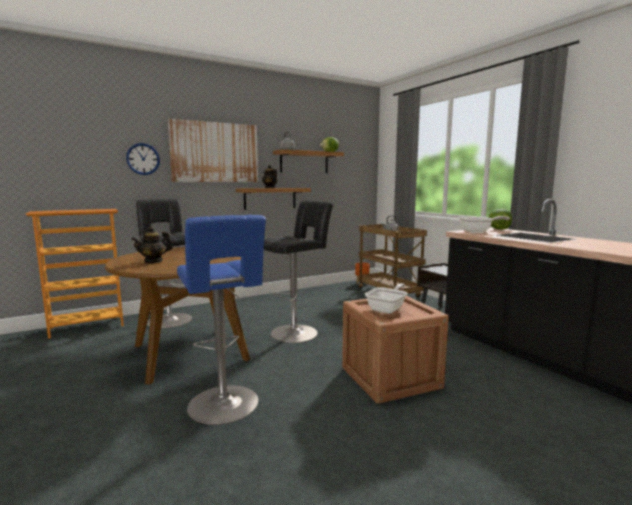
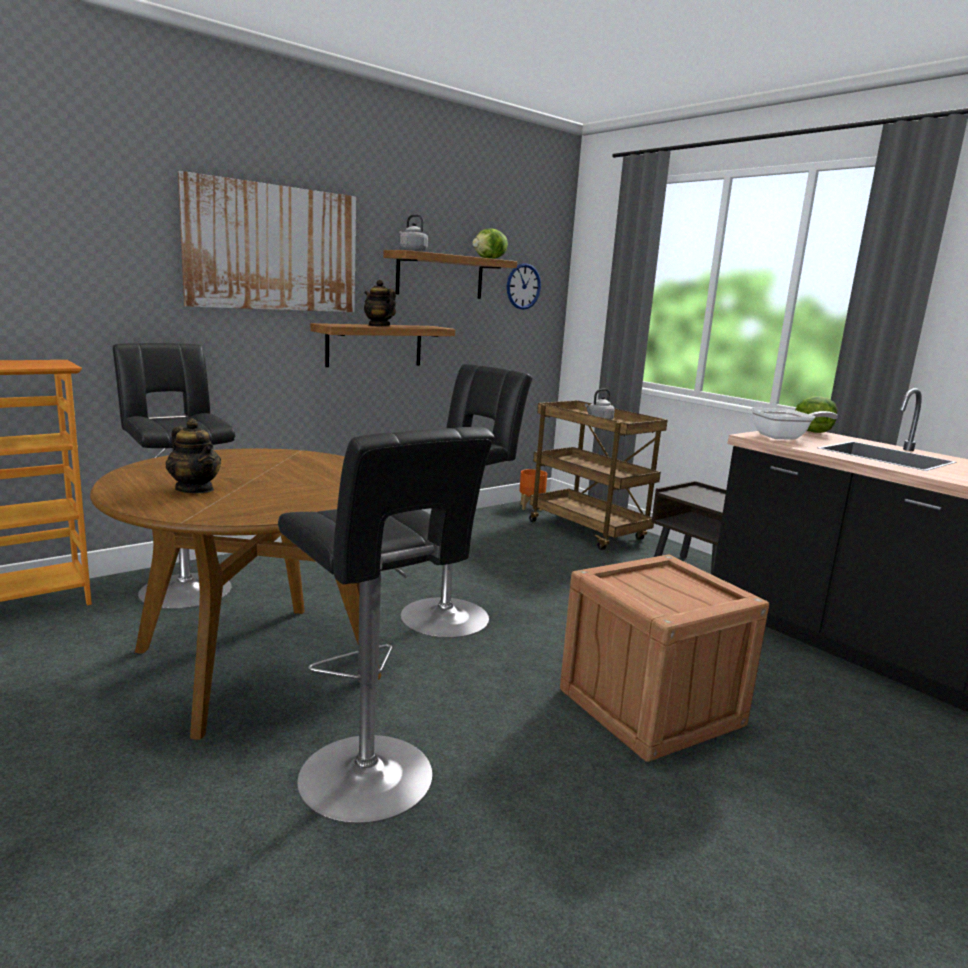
camera: 10 degrees left, 5 degrees up
wall clock [126,143,160,175] -> wall clock moved to [507,263,541,310]
teapot [131,226,173,263] -> teapot turned 90 degrees counterclockwise [166,418,221,493]
blue stool [177,215,266,425] -> black stool [278,427,495,824]
frying pan [365,284,407,314] -> none

